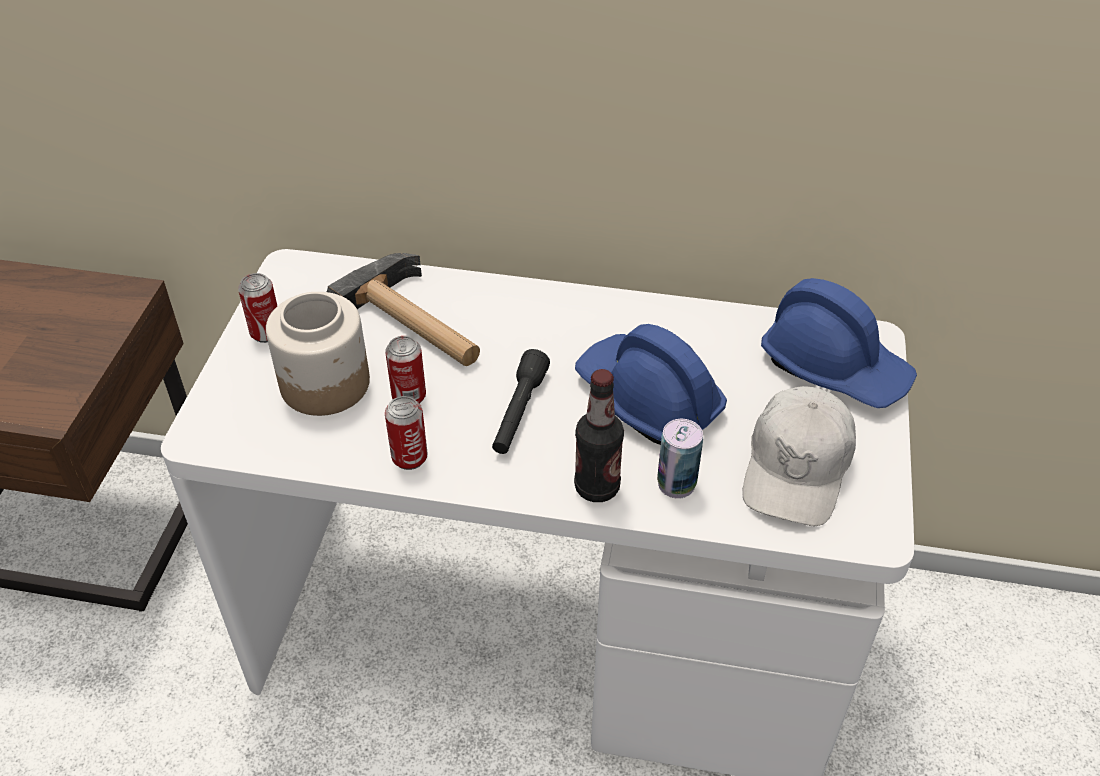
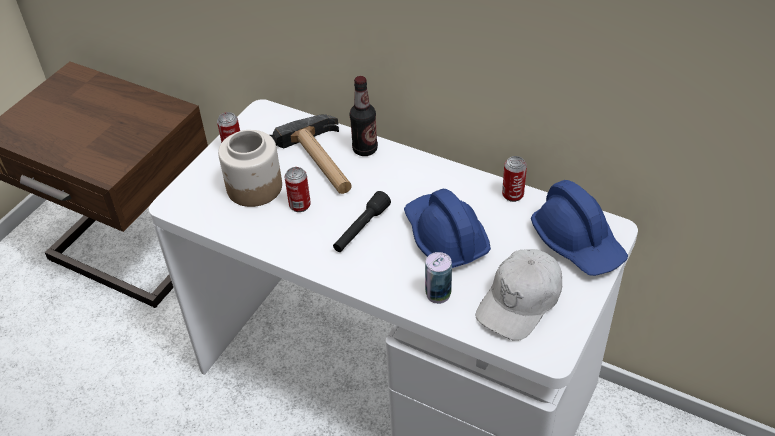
camera: 20 degrees right, 0 degrees up
can [385,396,428,470] -> can moved to [502,156,527,202]
bottle [574,369,624,502] -> bottle moved to [349,76,378,156]

